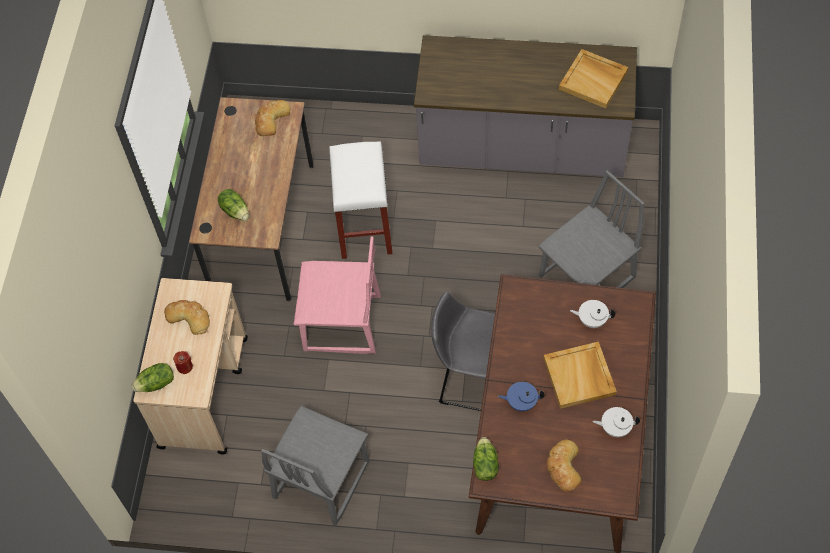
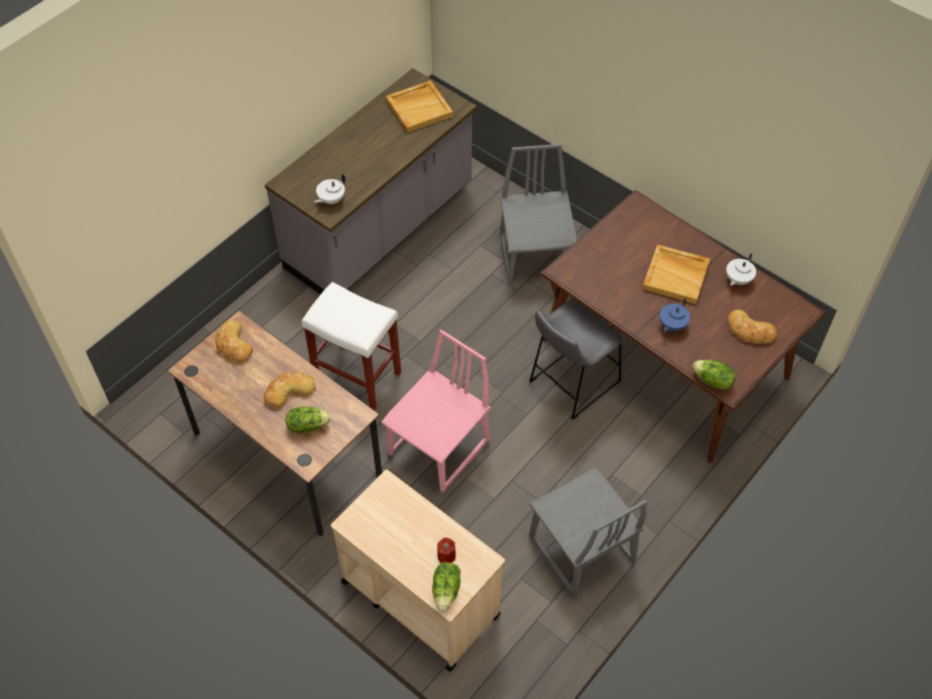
camera: 60 degrees left, 5 degrees down
bread [164,300,210,335] -> bread moved to [264,372,316,408]
white teapot [570,300,615,328] -> white teapot moved to [314,174,345,204]

